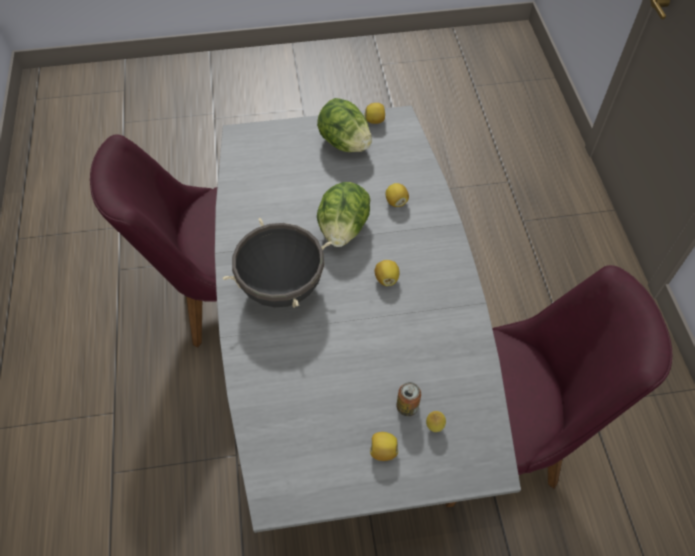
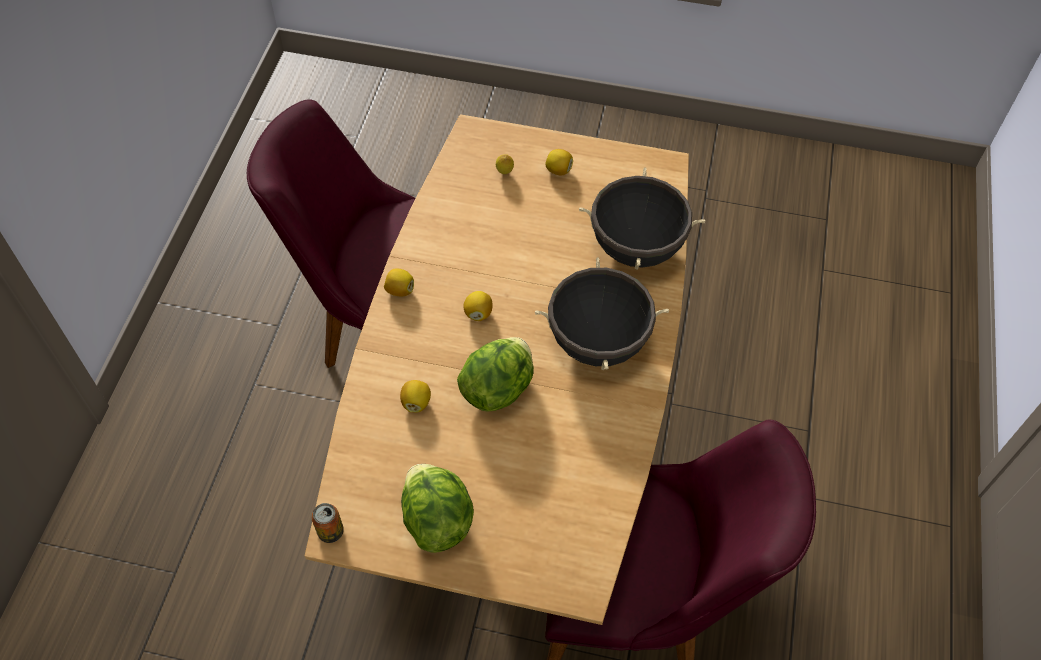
camera: 160 degrees left, 0 degrees up
grey dining table [215,105,521,533] -> brown dining table [305,114,689,625]
lemon [364,103,385,124] -> lemon moved to [384,269,414,296]
can [396,382,421,416] -> can moved to [311,503,344,543]
none -> black cooking pot [579,168,705,270]

